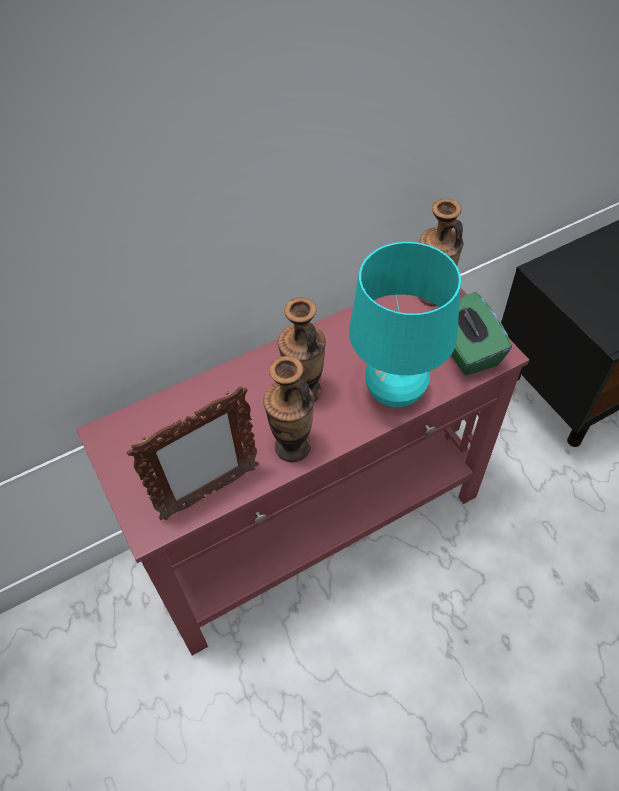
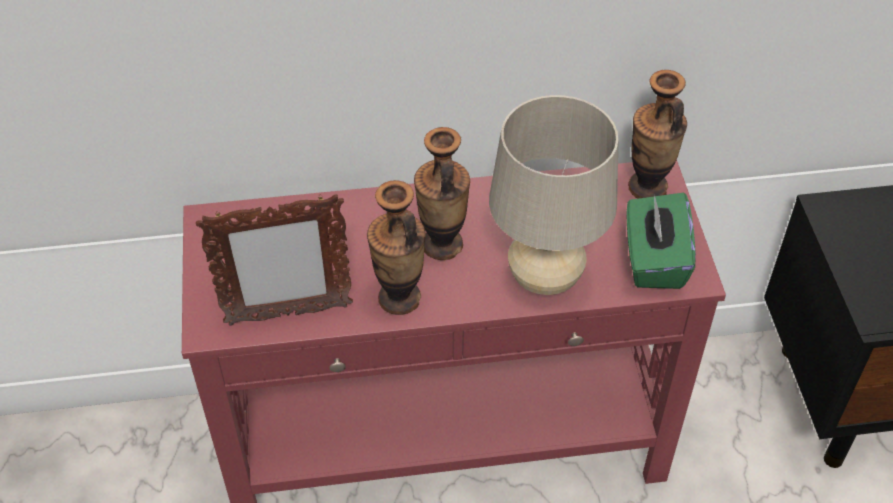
camera: 20 degrees right, 5 degrees down
turquoise table lamp [349,242,461,407] -> beige table lamp [489,95,618,295]

